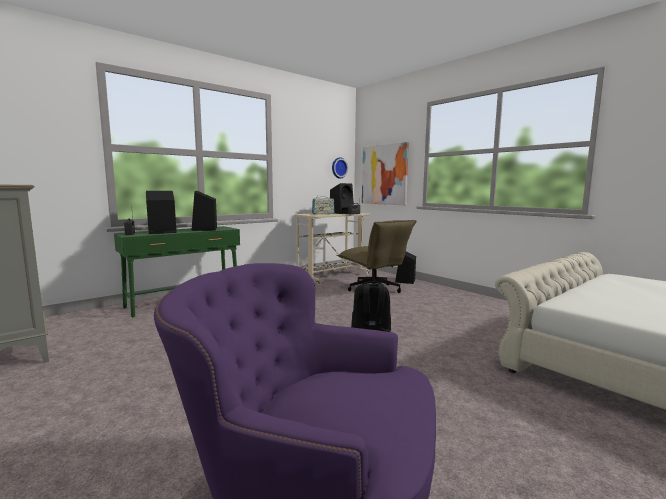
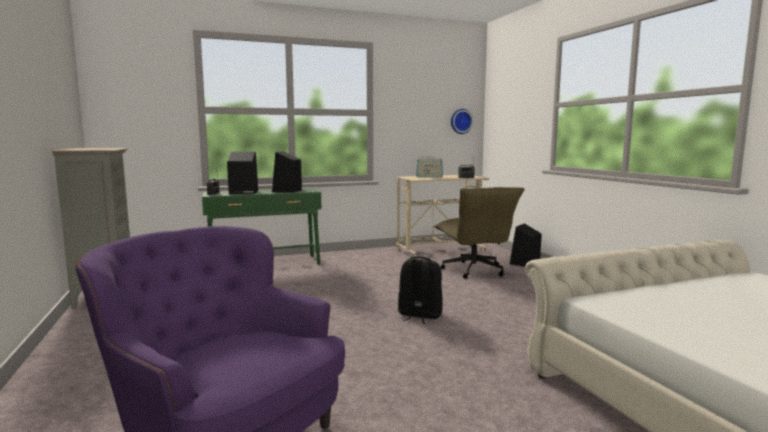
camera: 20 degrees right, 0 degrees up
black speaker [330,183,354,214] -> none
picture [362,142,409,205] -> none

